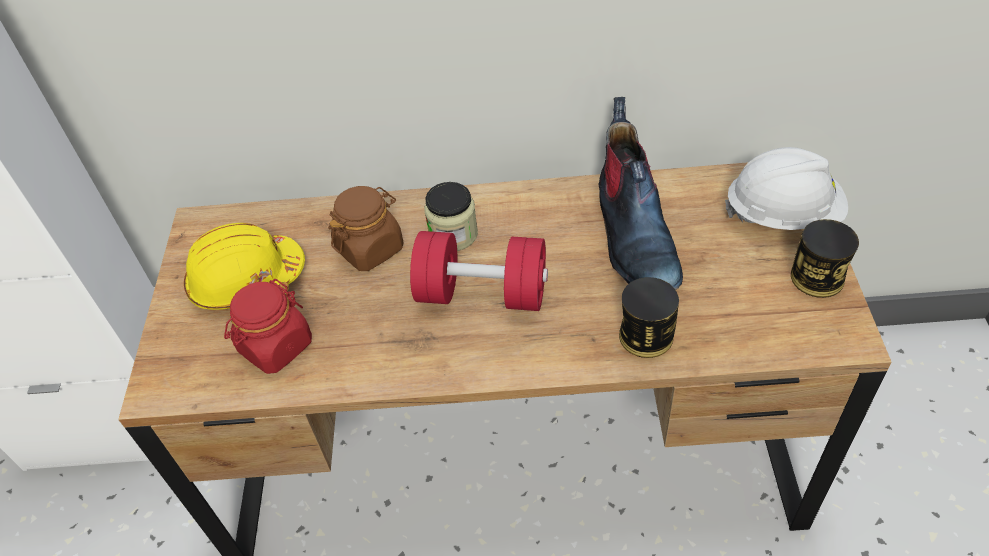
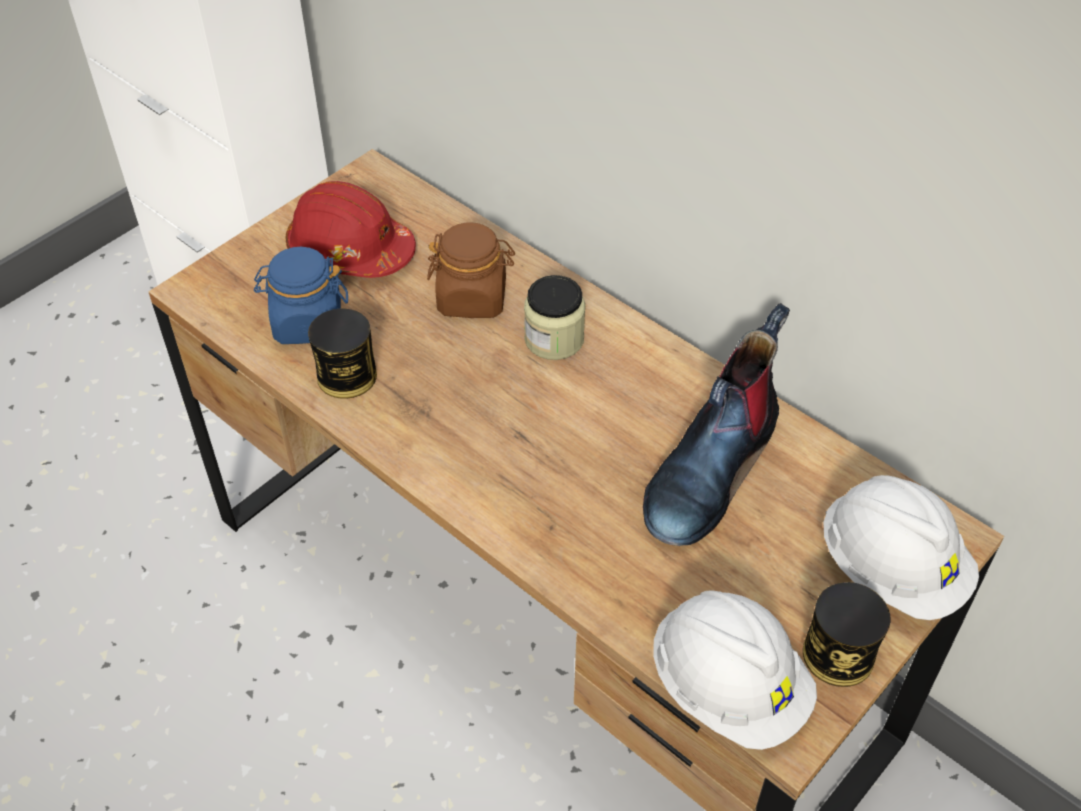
camera: 40 degrees right, 0 degrees up
yellow hard hat [184,223,305,310] -> red hard hat [286,181,416,278]
red jar [224,279,312,374] -> blue jar [254,247,348,344]
red dumbbell [410,231,548,311] -> none
can [619,277,679,358] -> can moved to [308,309,377,399]
none -> white hard hat [653,590,817,750]

